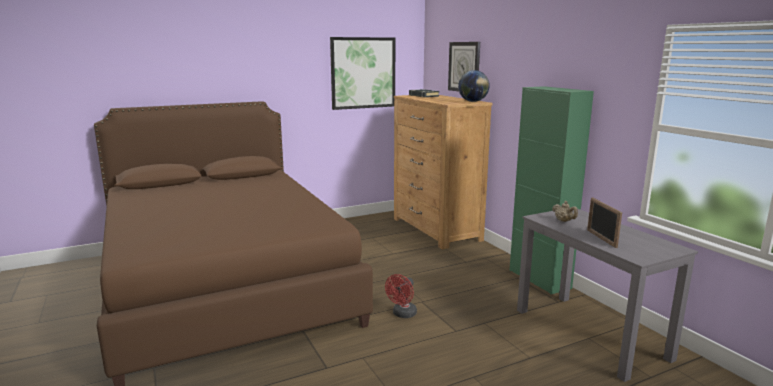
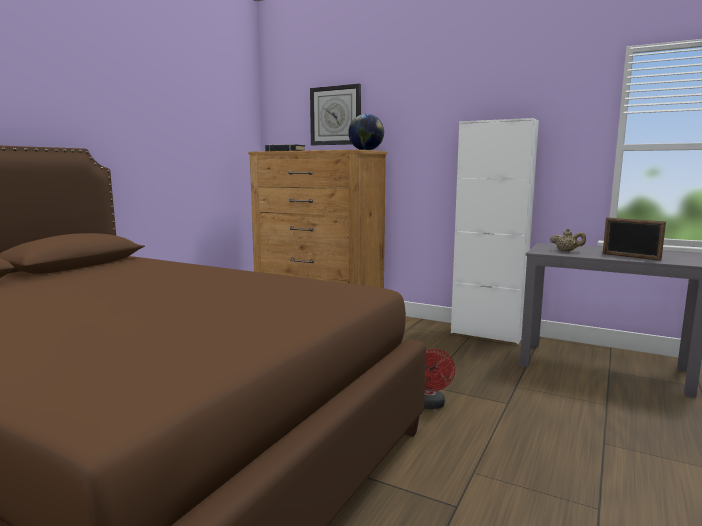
camera: 35 degrees left, 5 degrees down
picture [330,37,395,110] -> none
green cabinet [509,86,594,294] -> white cabinet [451,118,539,344]

